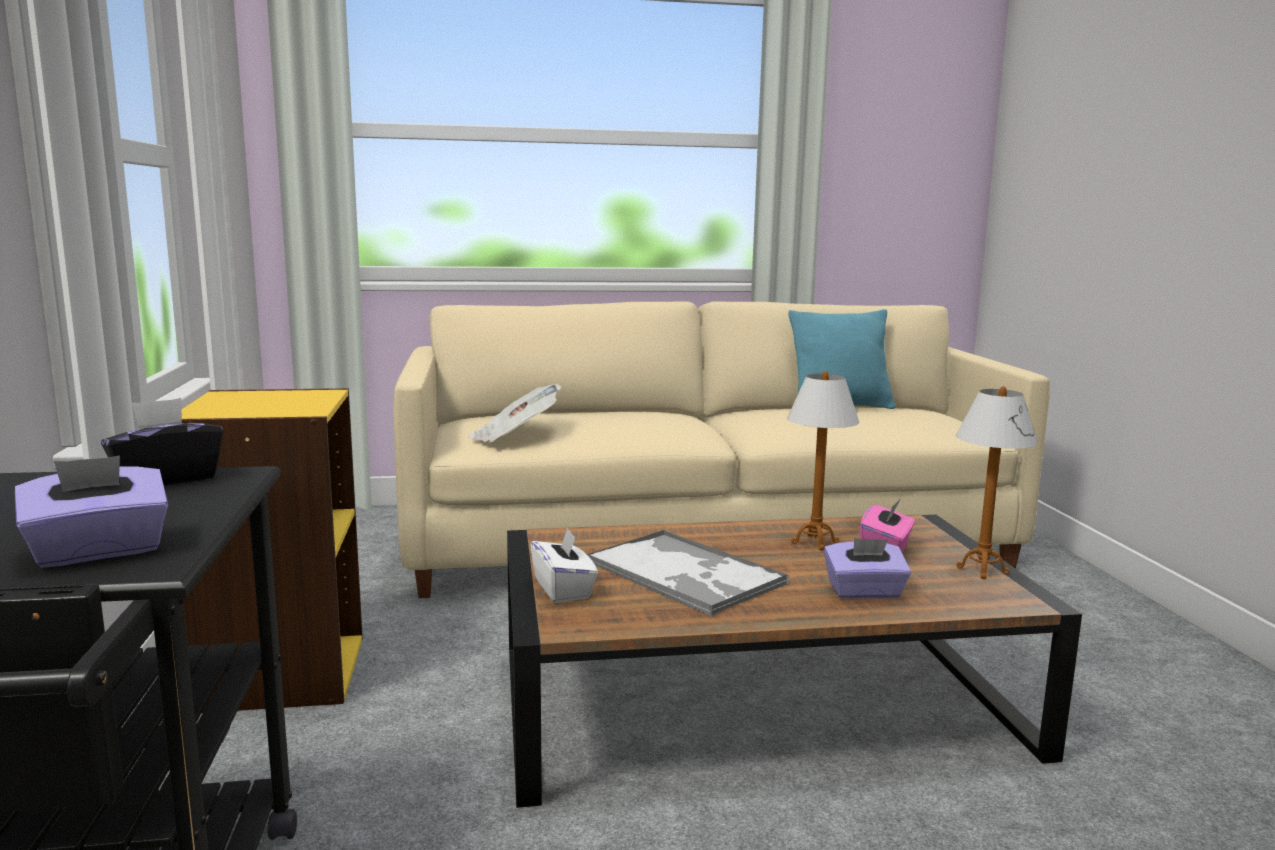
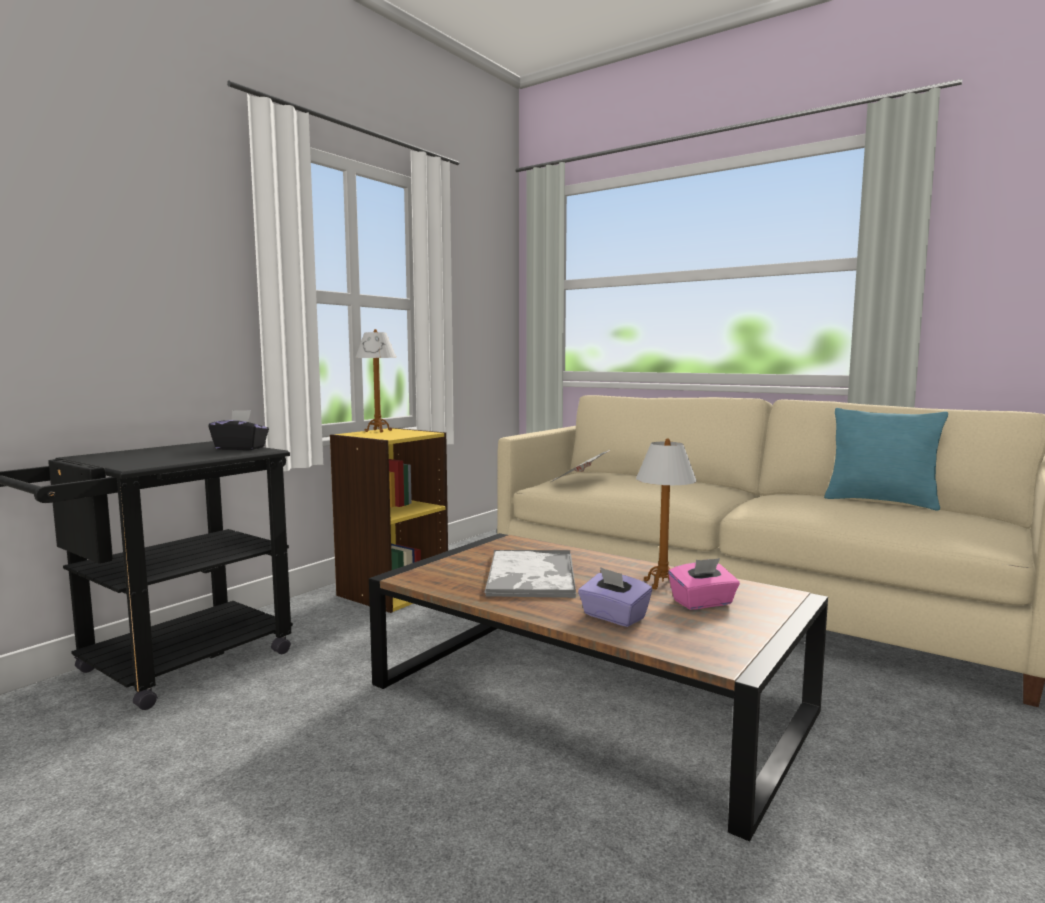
camera: 45 degrees right, 5 degrees down
purple tissue box [15,456,168,568] -> none
white tissue box [530,528,598,603] -> none
table lamp [956,386,1038,579] -> table lamp moved to [355,329,397,433]

